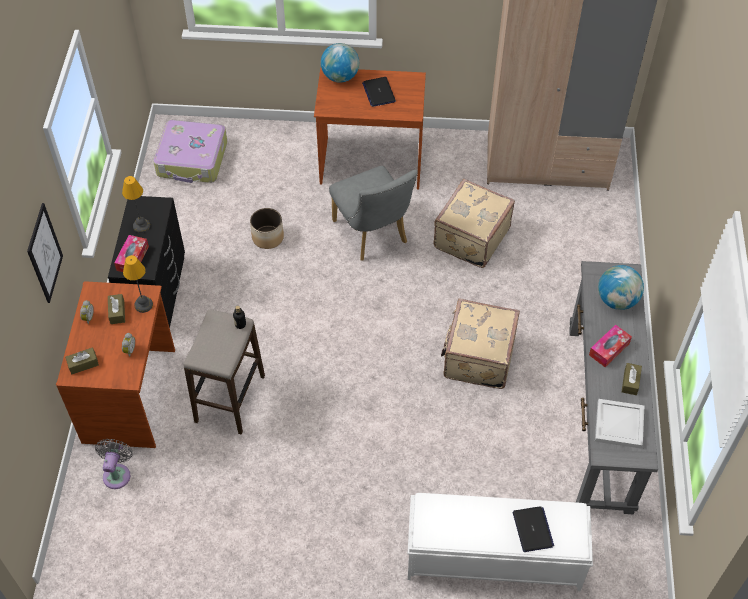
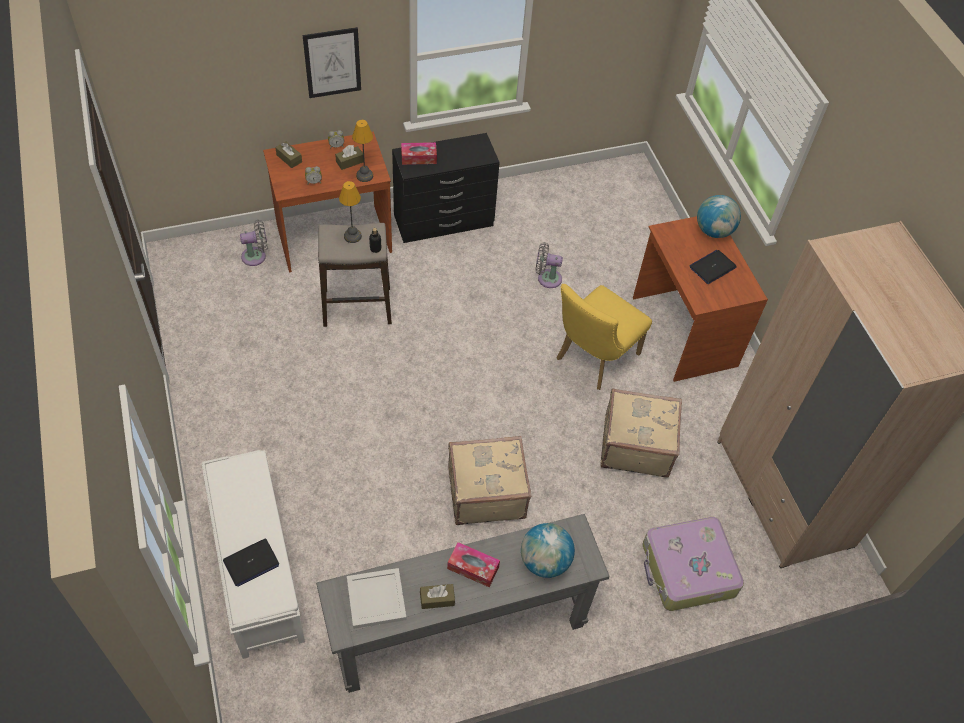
camera: 65 degrees right, 0 degrees up
table lamp [122,176,150,233] -> table lamp moved to [339,181,362,243]
suitcase [153,120,227,183] -> suitcase moved to [643,517,744,611]
planter [250,208,284,249] -> grey fan [536,242,563,288]
grey chair [329,166,418,261] -> yellow chair [557,284,652,390]

